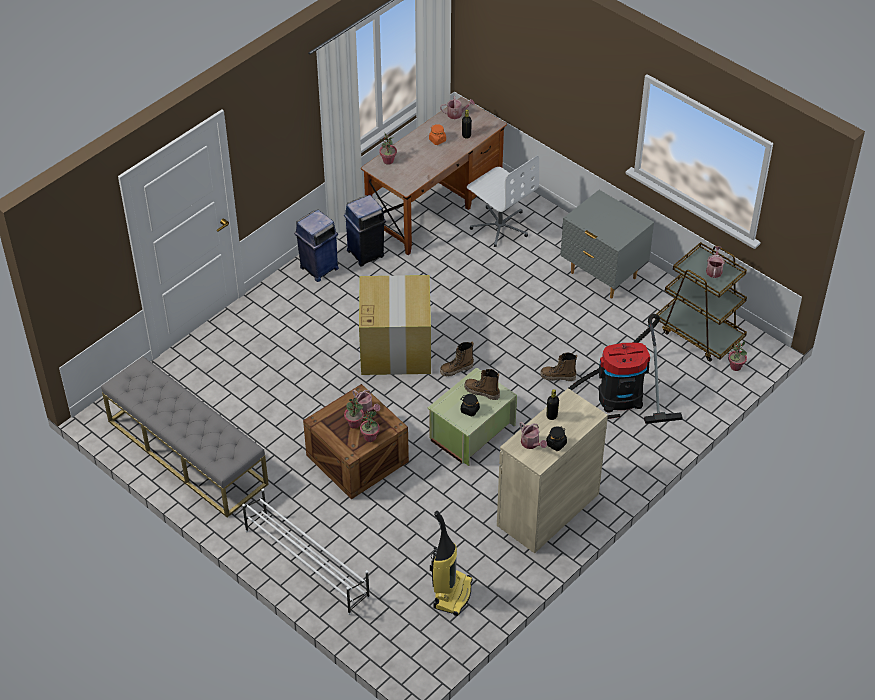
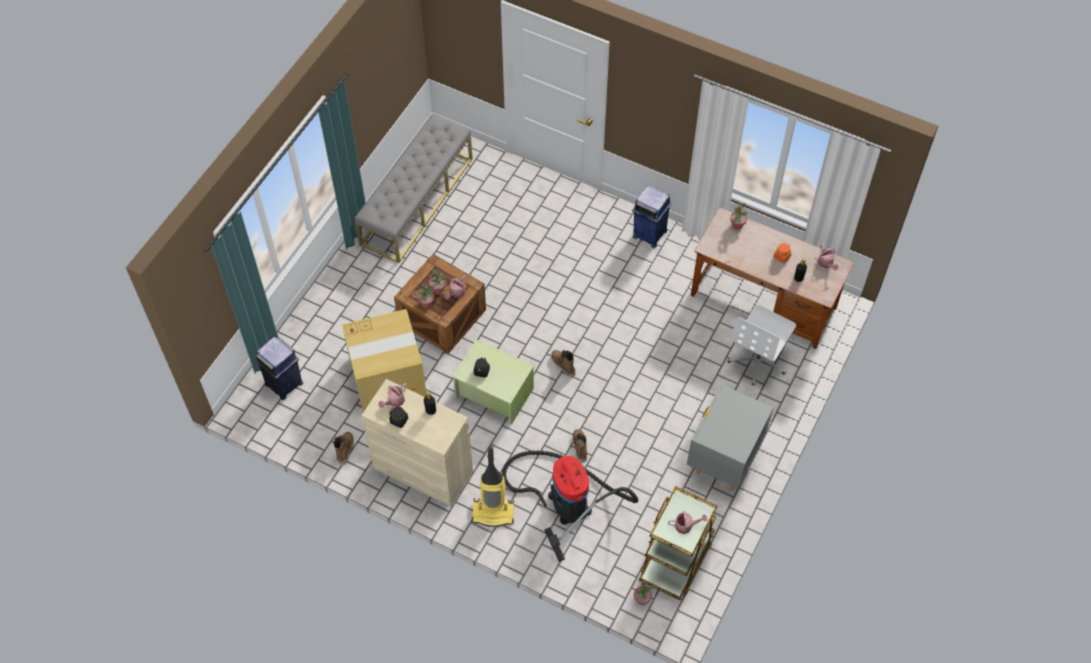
camera: 75 degrees right, 10 degrees up
white shoe rack [242,489,370,615] -> none
blue trash can [344,195,386,266] -> blue trash can moved to [255,337,303,400]
cardboard box [359,275,431,375] -> cardboard box moved to [342,309,427,412]
vacuum cleaner [430,511,473,616] -> vacuum cleaner moved to [472,446,514,527]
boot [464,369,500,400] -> boot moved to [334,432,354,465]

